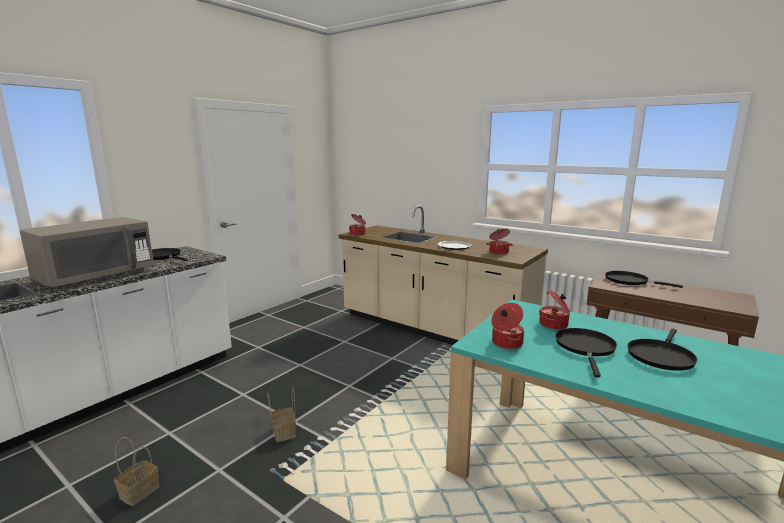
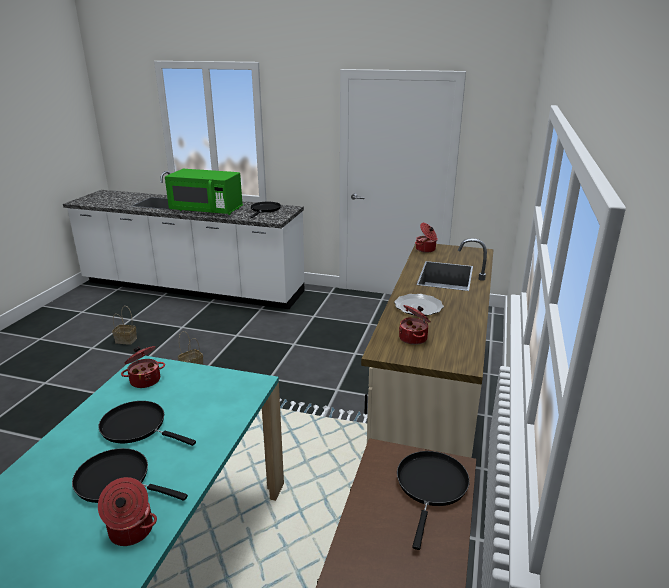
camera: 70 degrees right, 10 degrees up
grey microwave [20,217,154,289] -> green microwave [165,169,243,215]
cooking pot [539,289,570,330] -> cooking pot moved to [98,477,157,546]
black frying pan [555,328,617,377] -> black frying pan turned 150 degrees counterclockwise [98,401,196,446]

